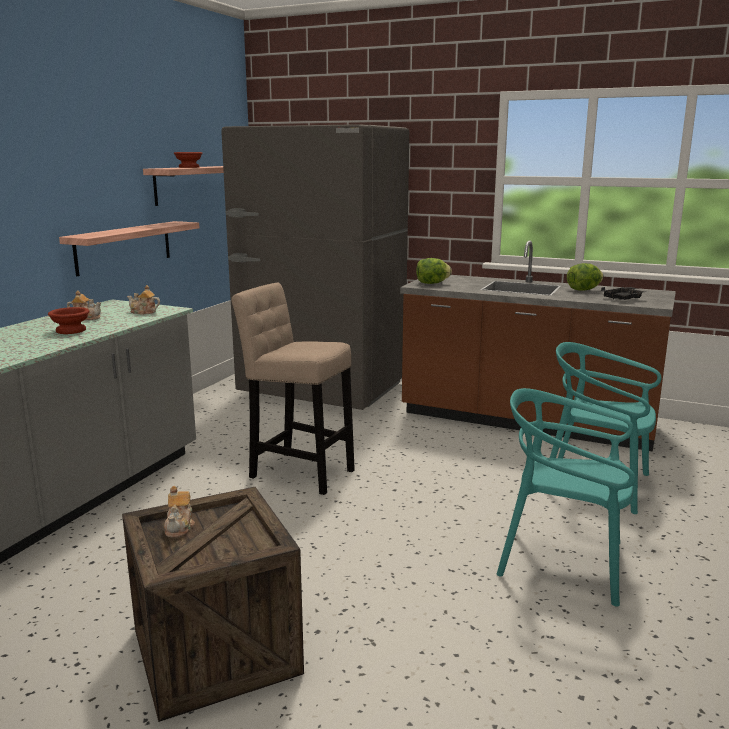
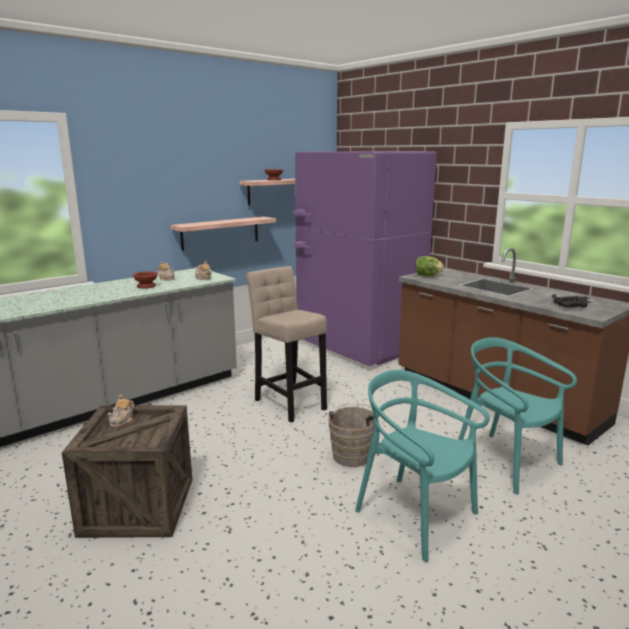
camera: 25 degrees right, 0 degrees up
grey fridge [221,124,409,410] -> purple fridge [293,151,437,366]
lettuce [567,263,604,291] -> none
none -> brown bucket [328,403,380,467]

